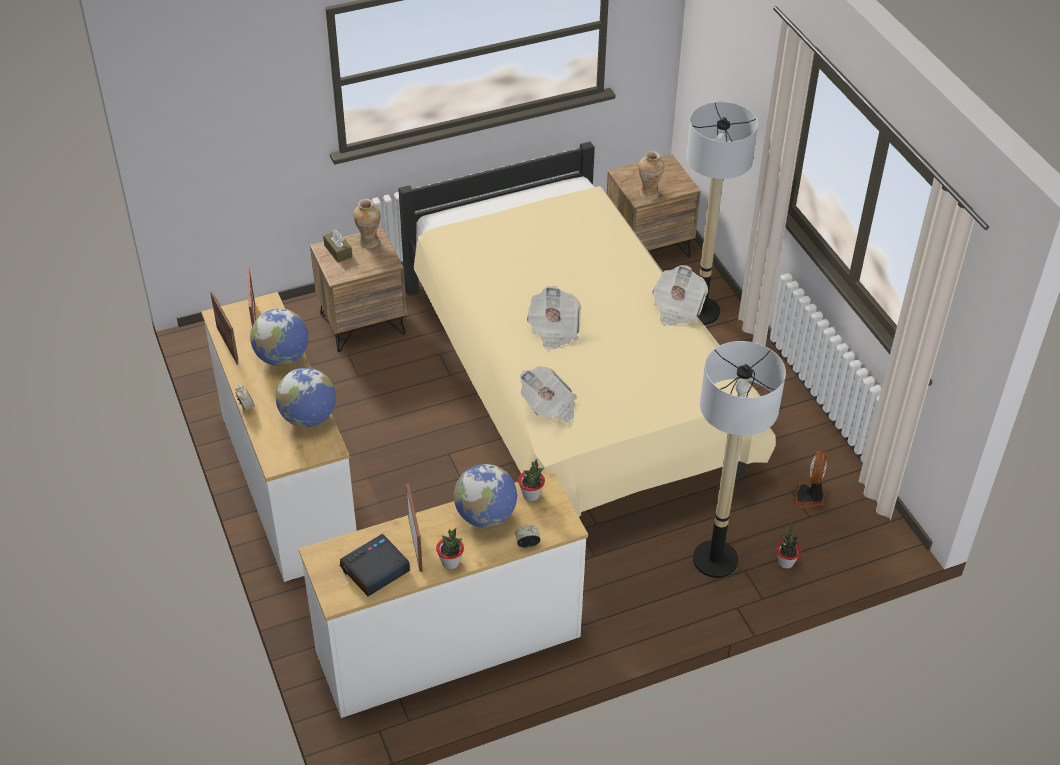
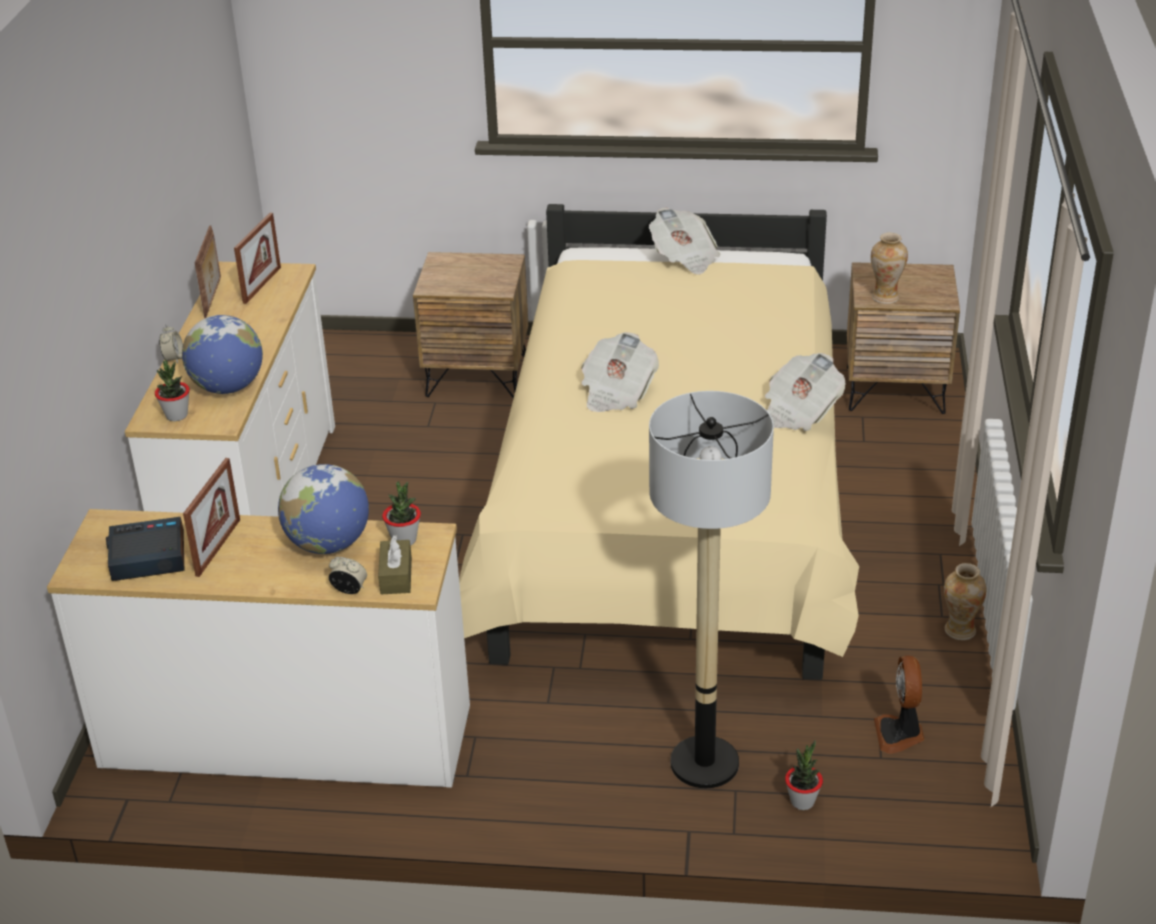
camera: 30 degrees right, 10 degrees down
globe [250,308,308,366] -> none
brown tissue box [323,230,352,262] -> brown tissue box moved to [378,535,412,595]
vase [353,199,380,249] -> vase moved to [944,563,987,640]
potted plant [436,528,464,569] -> potted plant moved to [155,360,190,421]
newspaper [520,367,577,423] -> newspaper moved to [649,208,721,275]
floor lamp [686,102,758,325] -> none
fan [793,451,827,508] -> fan turned 45 degrees counterclockwise [874,655,925,754]

